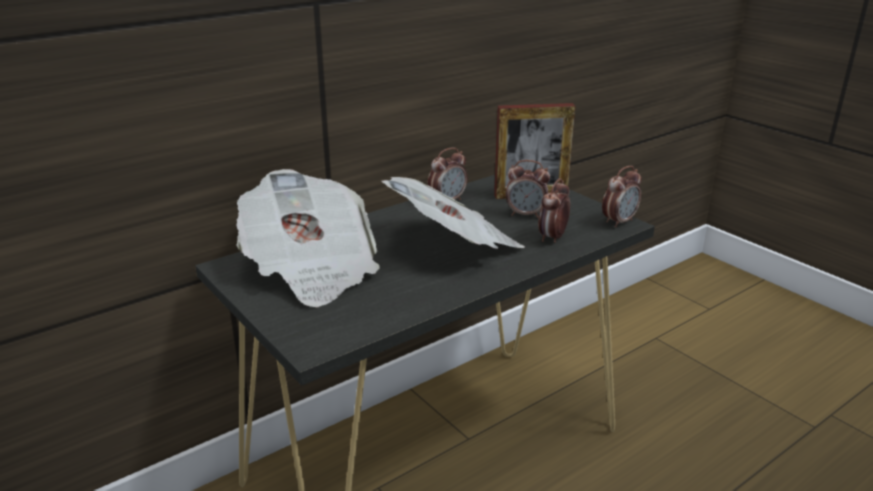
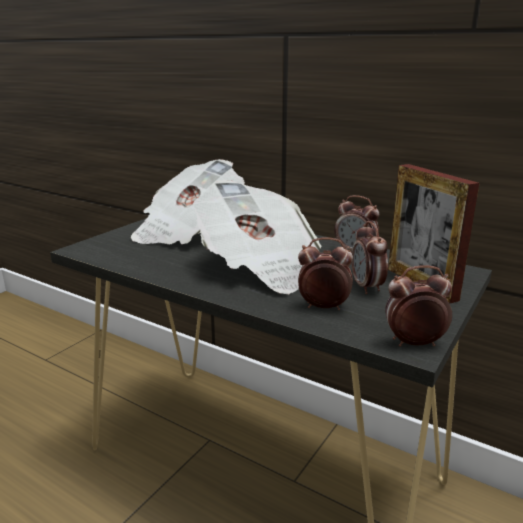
camera: 70 degrees right, 5 degrees down
alarm clock [602,166,642,228] -> alarm clock turned 150 degrees clockwise [385,265,452,347]

